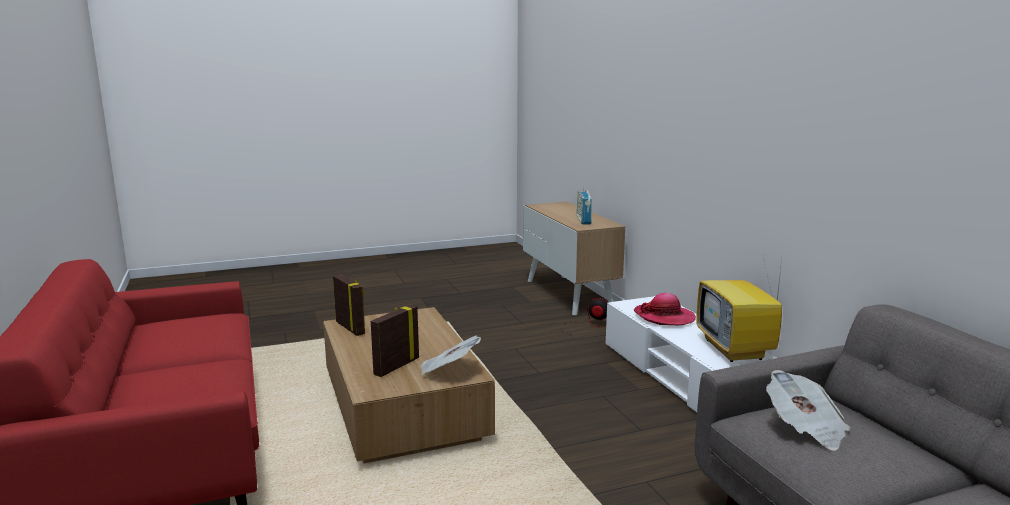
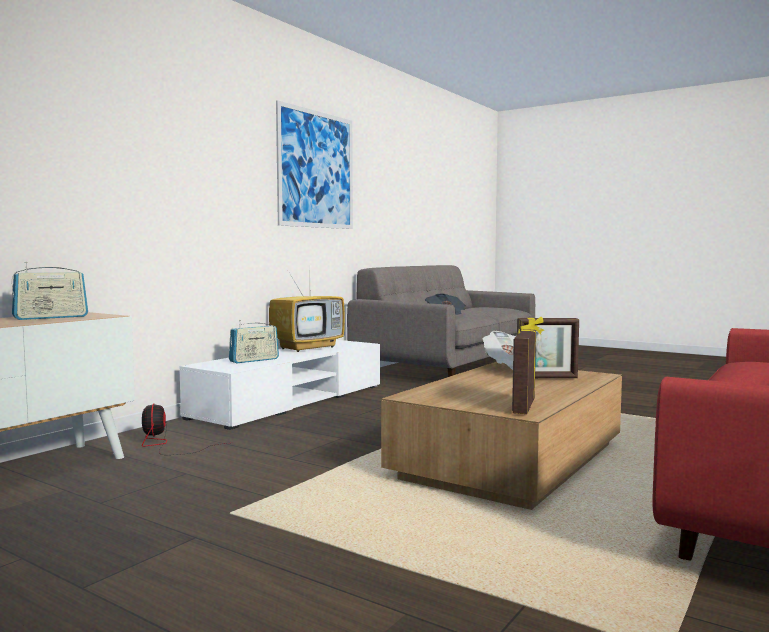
camera: 125 degrees left, 10 degrees down
hat [634,293,696,325] -> radio [229,320,279,363]
none -> picture [276,100,353,229]

